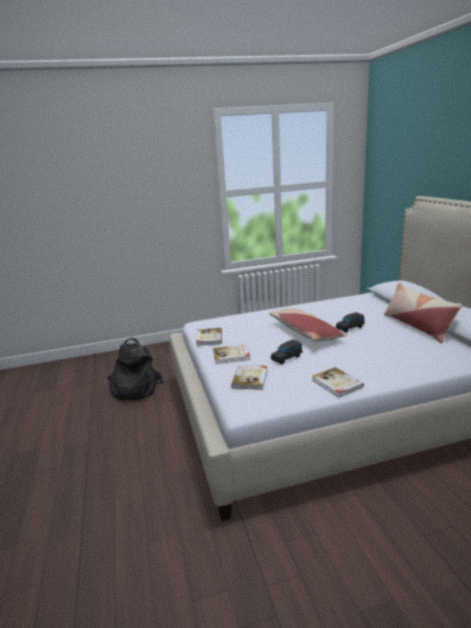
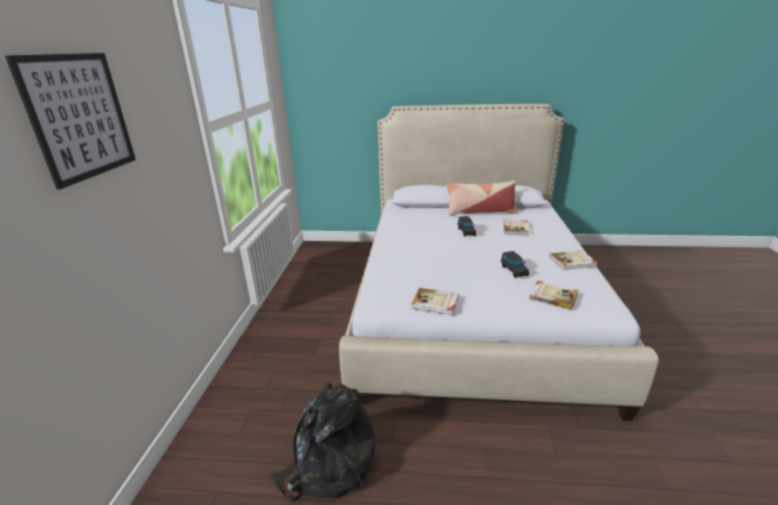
camera: 70 degrees left, 5 degrees up
book [213,344,251,364] -> book moved to [504,220,530,236]
pillow [269,308,347,342] -> none
none -> picture [5,53,136,190]

